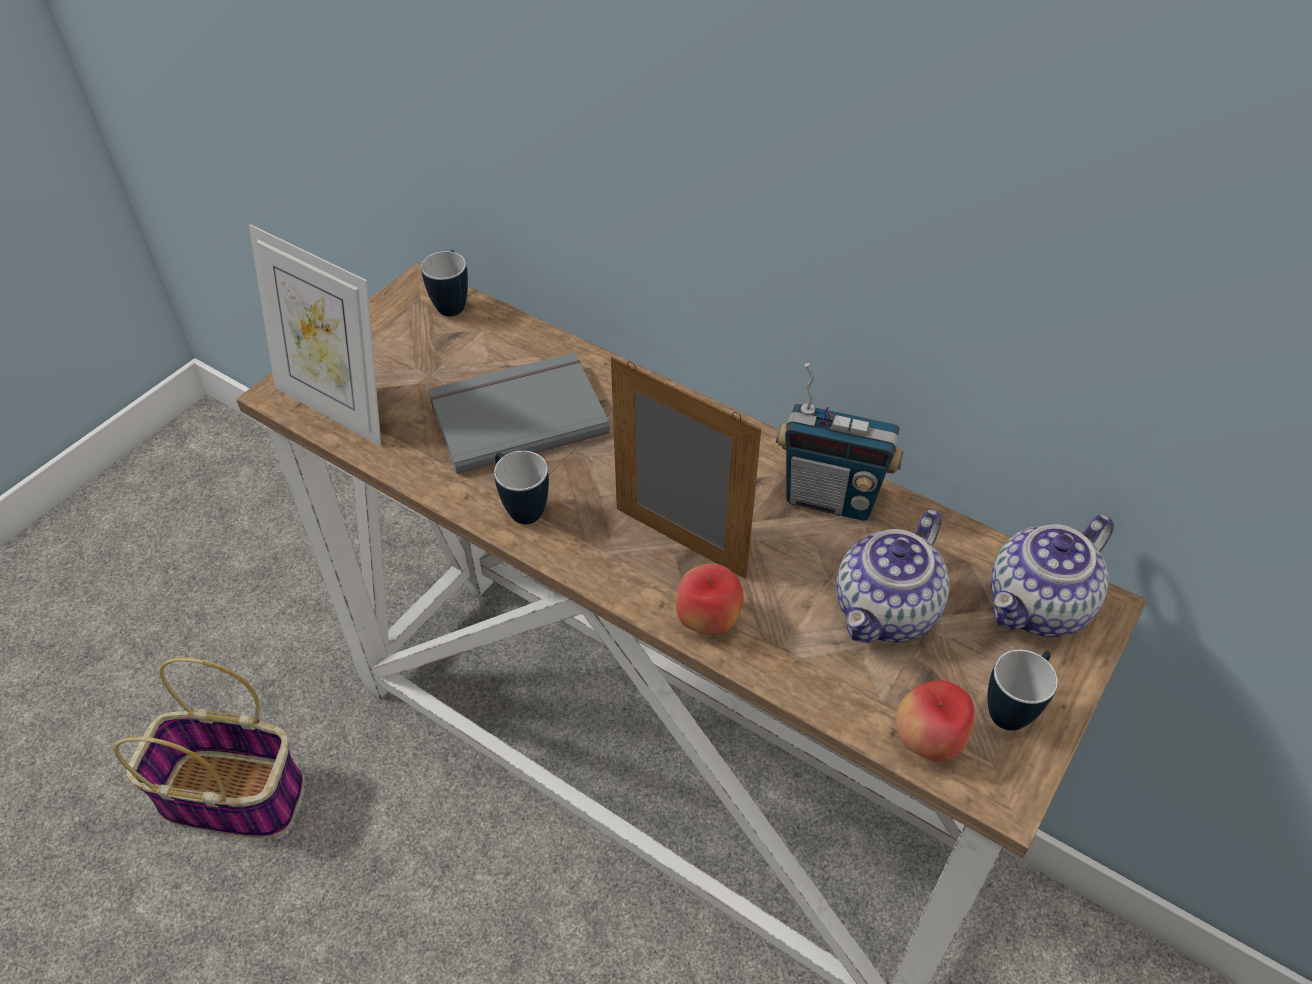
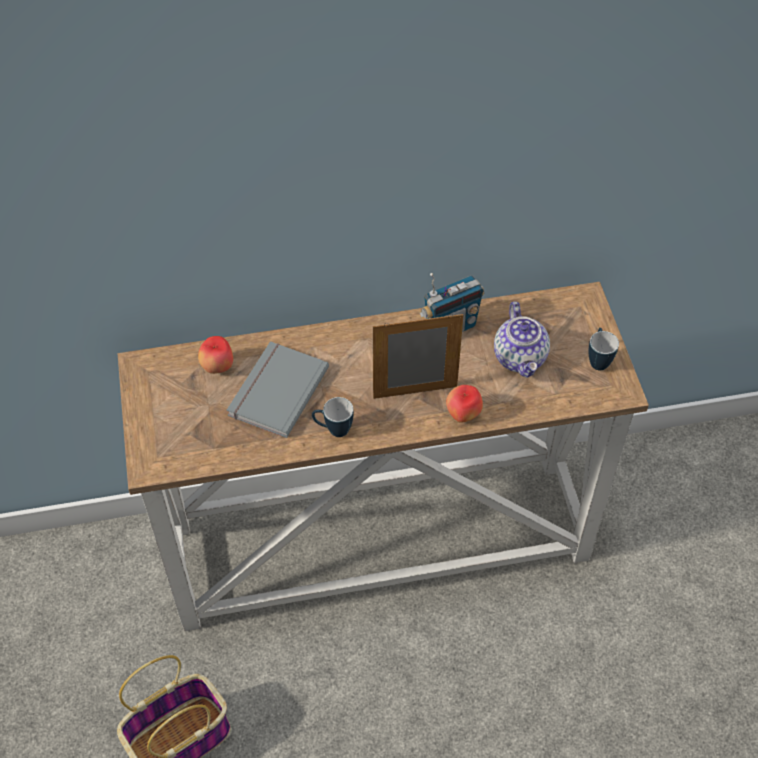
camera: 45 degrees left, 5 degrees up
picture frame [249,224,381,446] -> none
mug [421,250,468,317] -> none
apple [896,680,974,762] -> apple moved to [198,336,233,374]
teapot [991,514,1114,637] -> none

